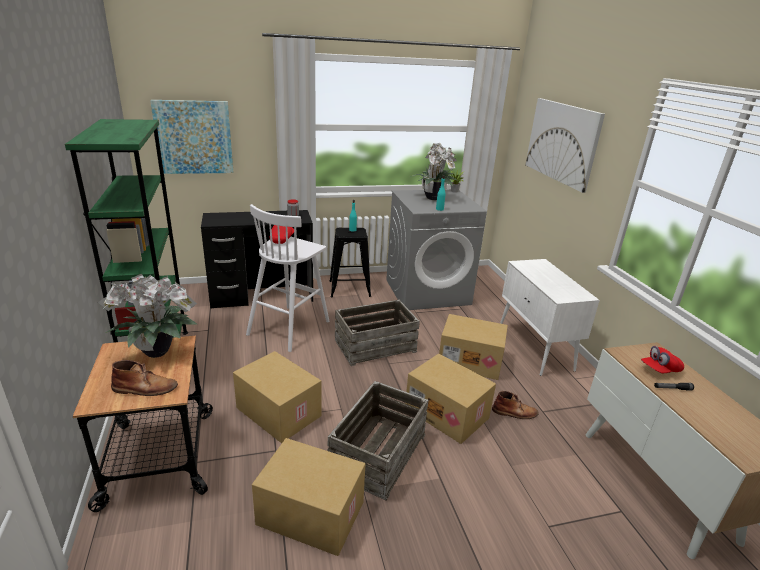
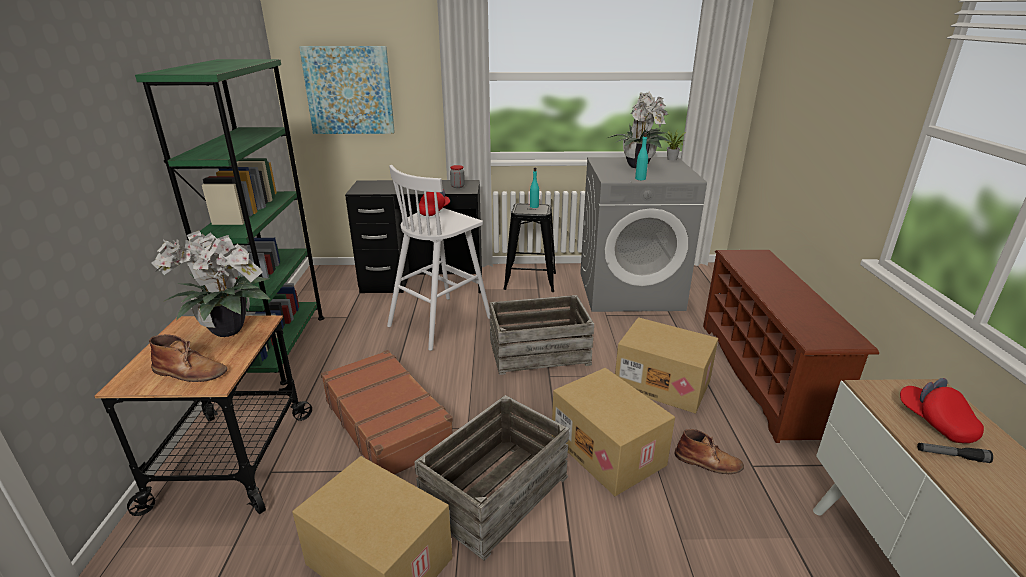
camera: 15 degrees right, 0 degrees up
cardboard box [233,351,321,443] -> brown suitcase [321,350,453,475]
white cabinet [500,259,600,376] -> brown shoe rack [703,250,879,443]
picture [525,98,605,193] -> none
red cap [641,346,684,373] -> red cap turned 75 degrees clockwise [900,378,984,443]

